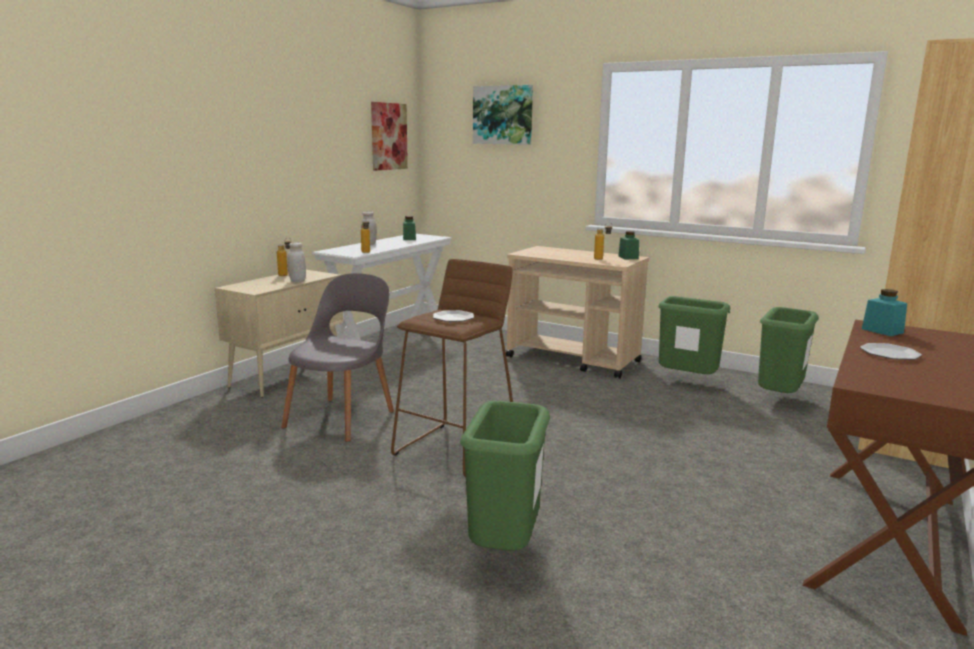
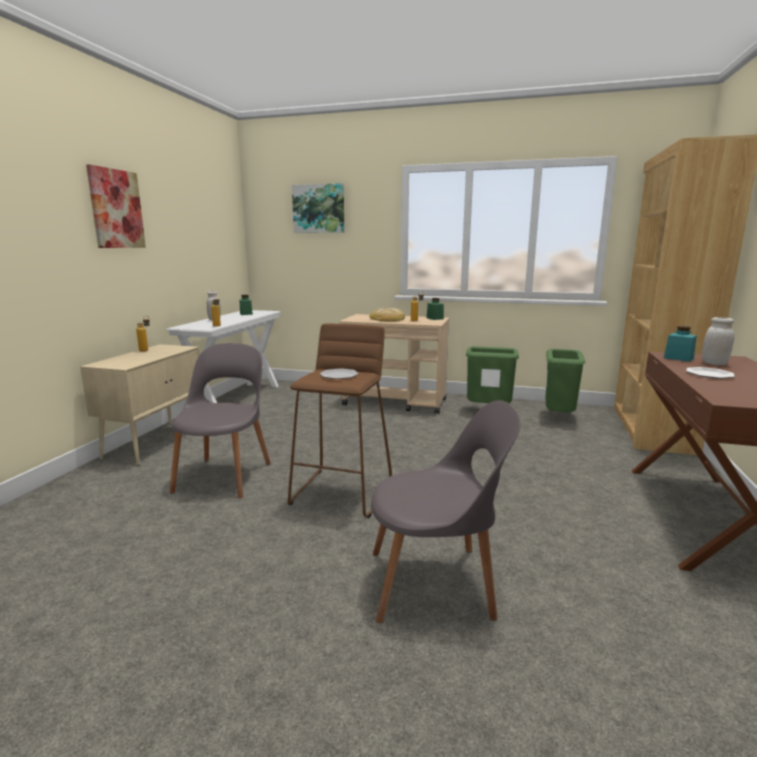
camera: 15 degrees left, 0 degrees up
white jar [287,242,306,282] -> white jar moved to [702,317,735,365]
picture [371,102,408,170] -> picture moved to [86,164,146,248]
green trash can [460,400,550,551] -> grey chair [371,400,521,623]
none -> bread [369,308,405,322]

